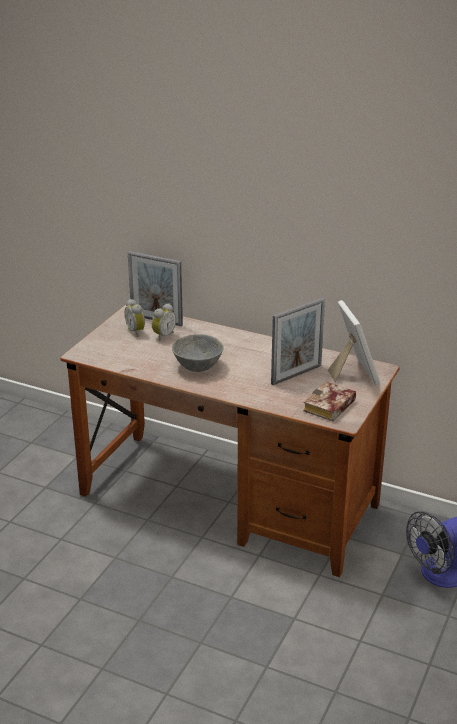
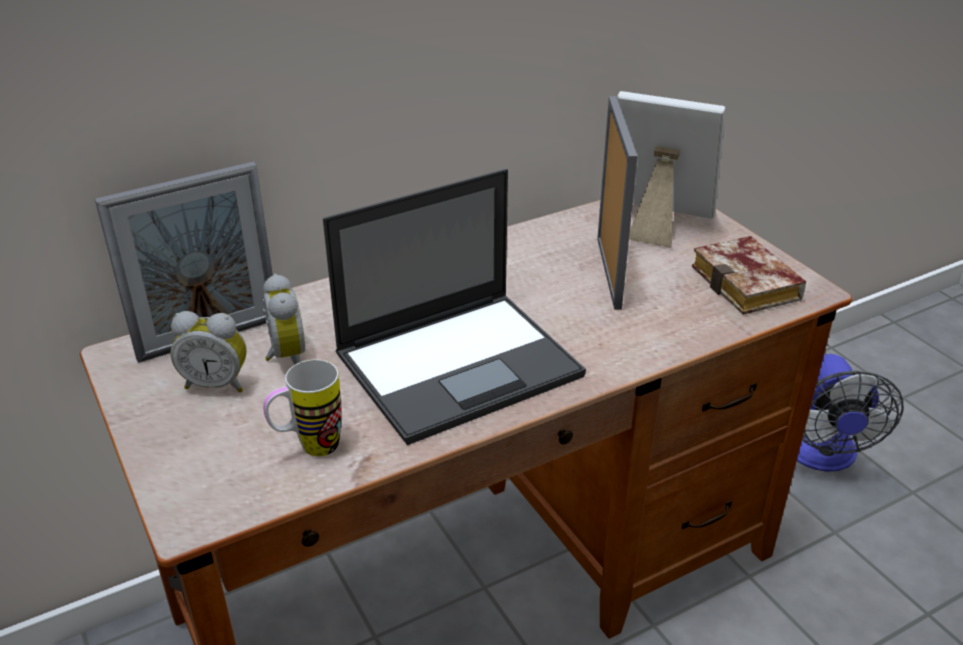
camera: 55 degrees left, 5 degrees up
grey bowl [172,334,224,372] -> laptop [323,169,586,445]
none -> mug [263,359,341,456]

